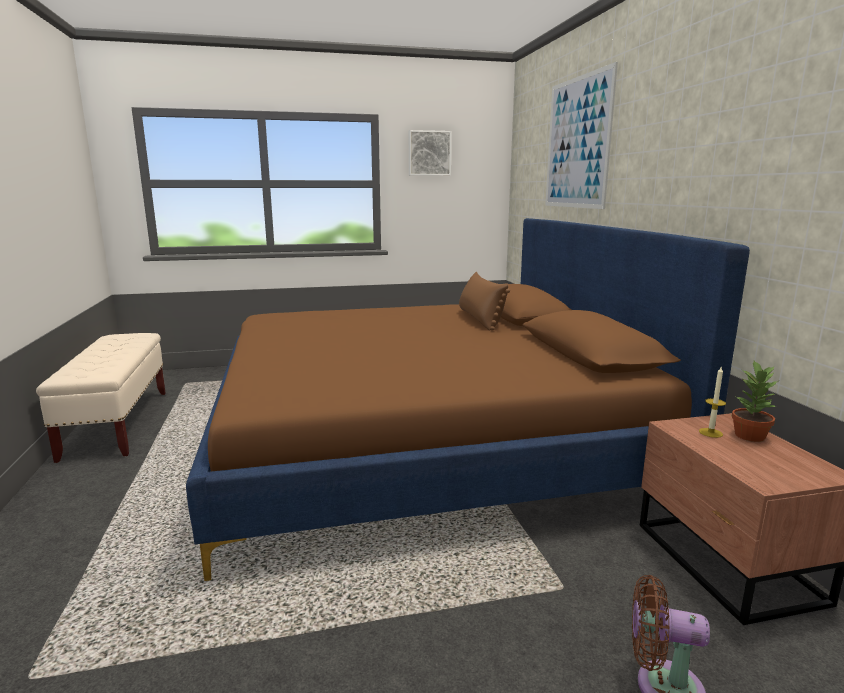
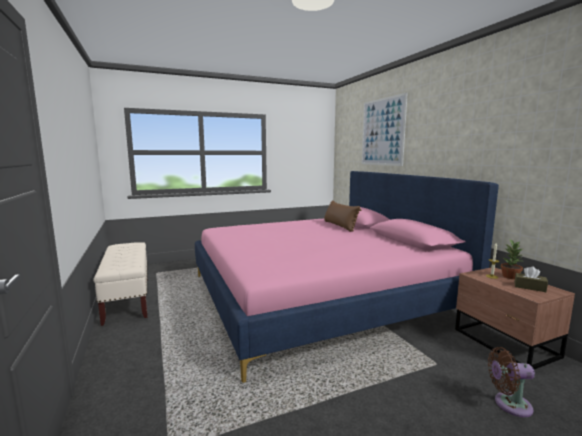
camera: 10 degrees left, 5 degrees down
brown bed [186,218,750,581] -> pink bed [195,171,499,383]
picture [409,130,451,176] -> none
none -> brown tissue box [515,266,548,292]

